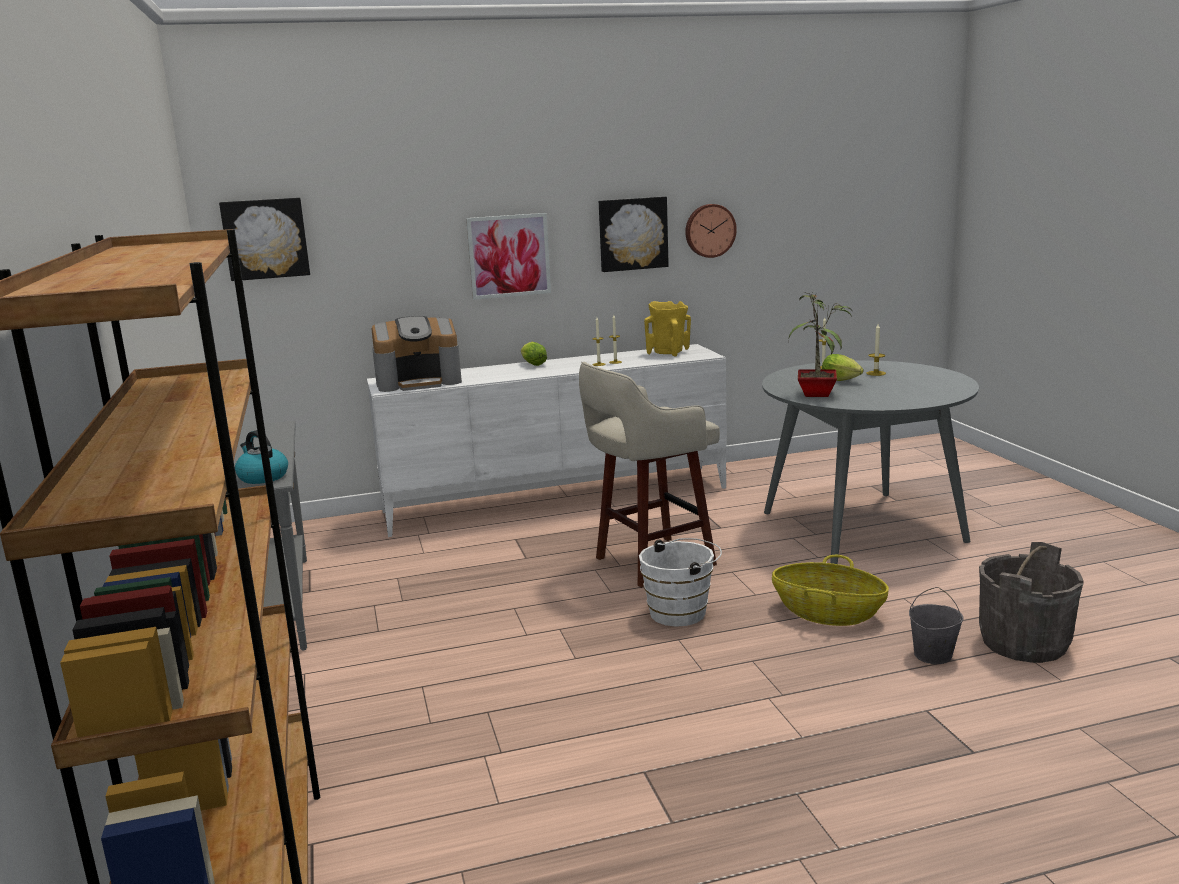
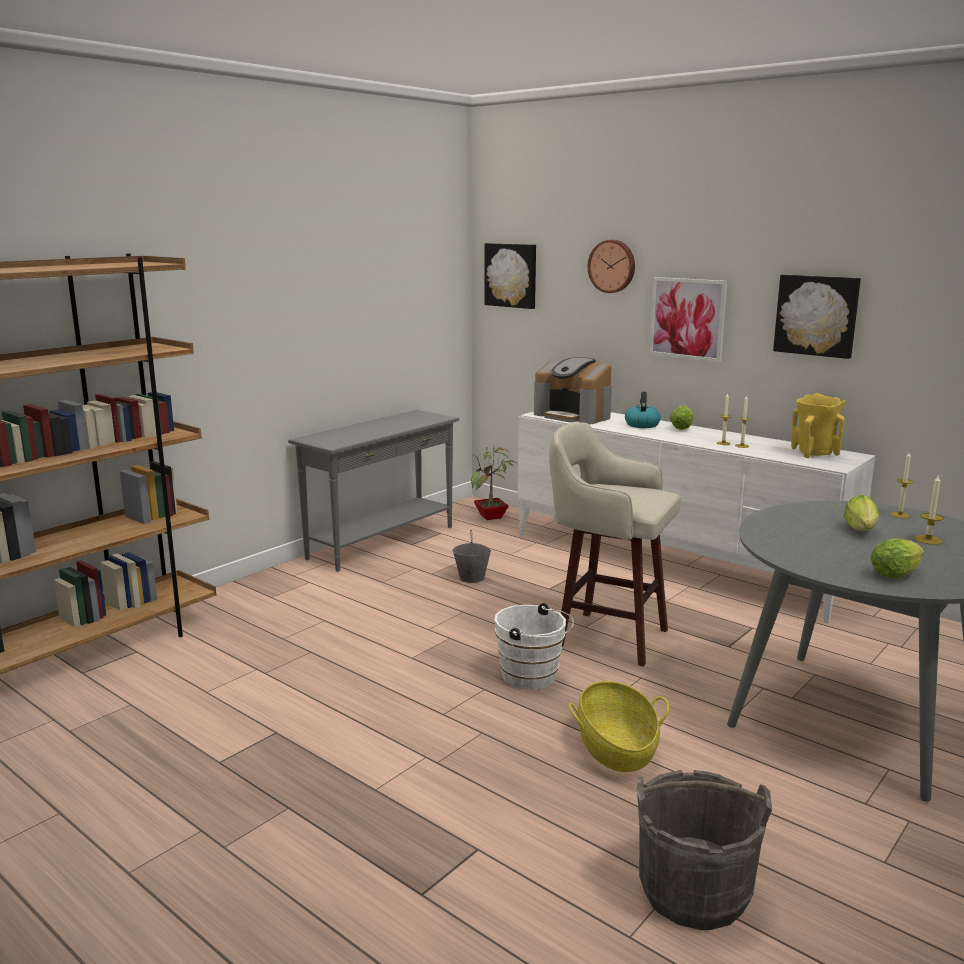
camera: 55 degrees right, 0 degrees up
kettle [235,430,288,484] -> kettle moved to [625,392,661,428]
wall clock [685,204,737,258] -> wall clock moved to [587,240,635,293]
potted plant [788,292,853,397] -> potted plant moved to [471,447,517,520]
grey bucket [909,587,964,664] -> grey bucket moved to [452,529,491,583]
none -> lettuce [870,539,924,578]

